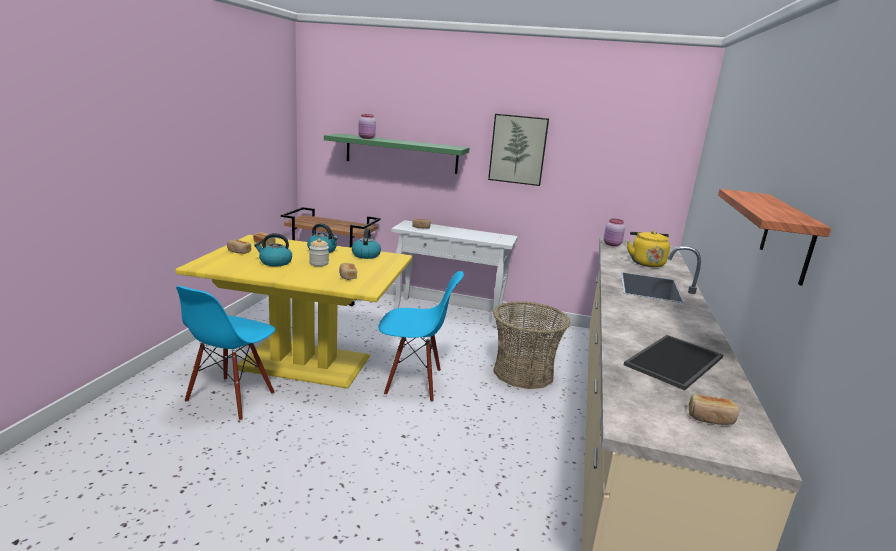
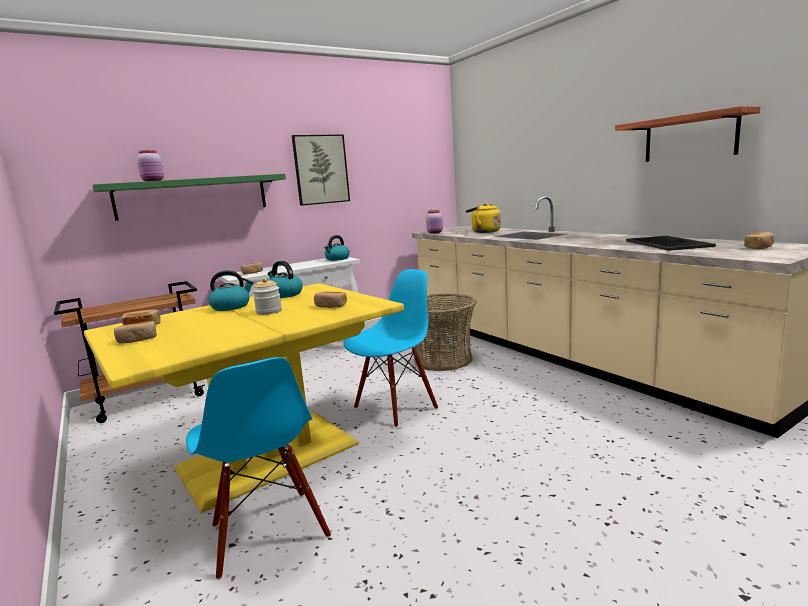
camera: 45 degrees left, 5 degrees down
kettle [254,233,292,266] -> kettle moved to [324,235,350,261]

